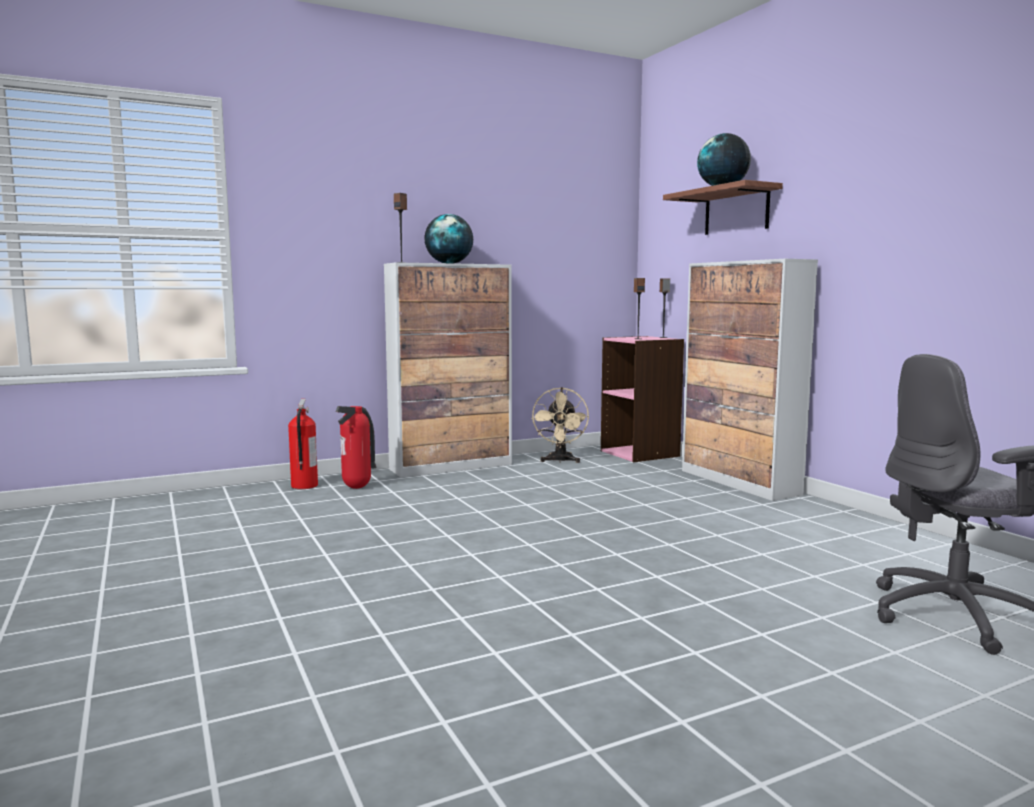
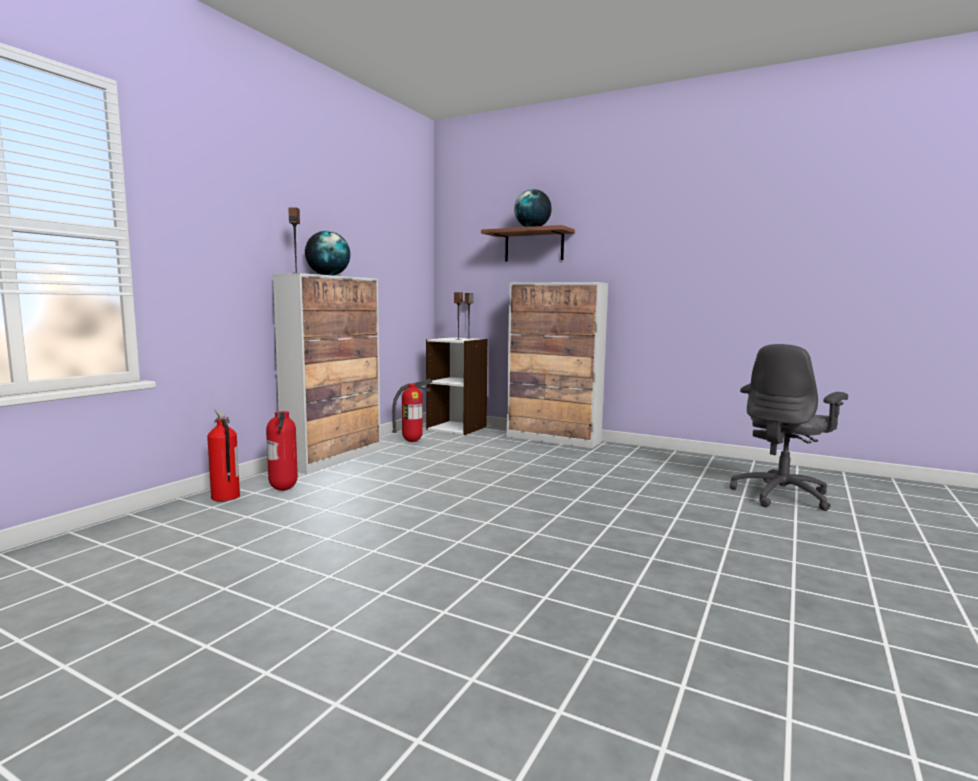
camera: 35 degrees left, 0 degrees up
beige fan [532,387,589,463] -> fire extinguisher [392,379,433,442]
pink bookcase [601,336,684,462] -> white bookcase [426,337,488,435]

